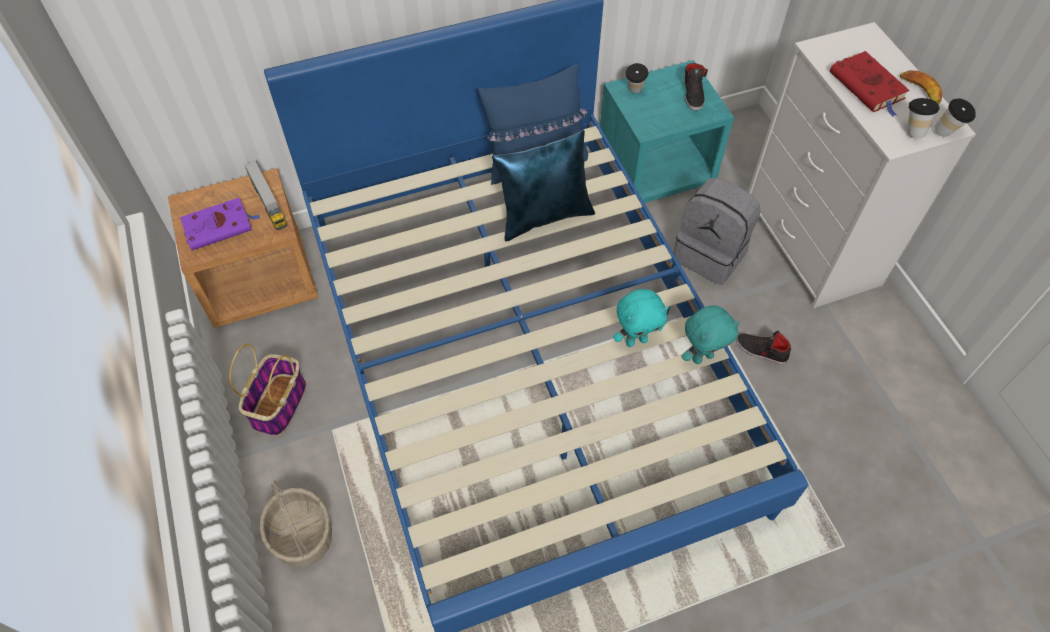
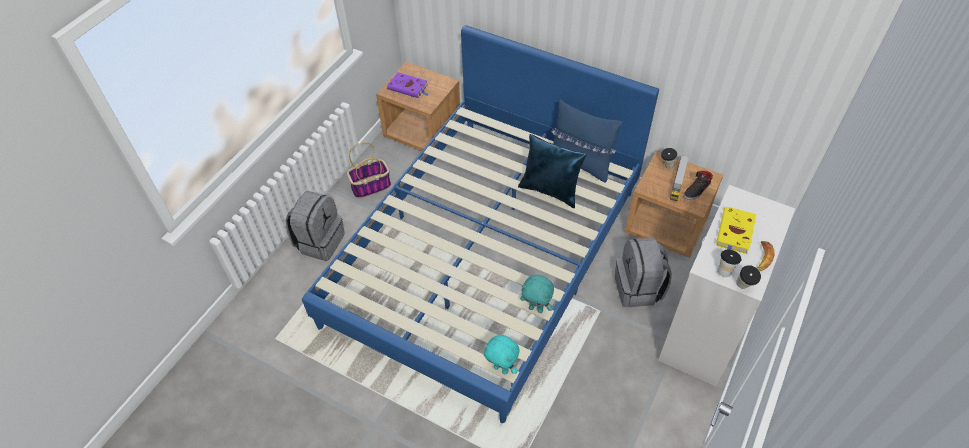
camera: 50 degrees right, 5 degrees down
toy truck [244,160,287,230] -> toy truck moved to [670,155,689,201]
basket [260,481,332,567] -> grey backpack [285,191,345,261]
turquoise nightstand [600,60,734,203] -> brown nightstand [625,151,724,258]
turquoise plush toy [613,289,669,347] -> turquoise plush toy moved to [484,335,519,374]
black shoe [736,330,791,364] -> none
red book [830,51,909,117] -> yellow book [716,207,756,254]

